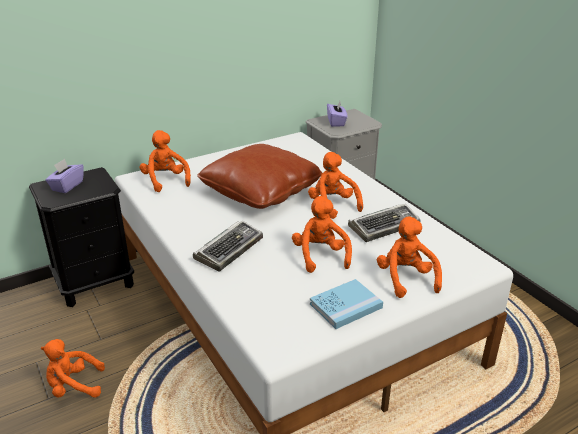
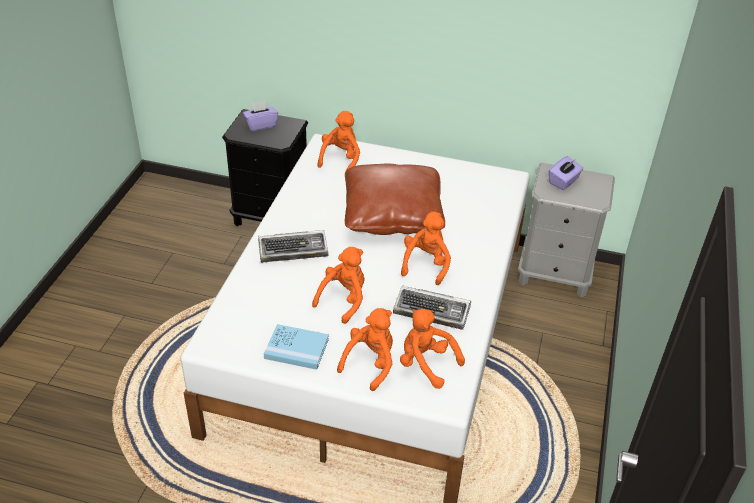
camera: 45 degrees right, 10 degrees up
orange plush toy [41,339,105,398] -> orange plush toy moved to [400,309,465,389]

